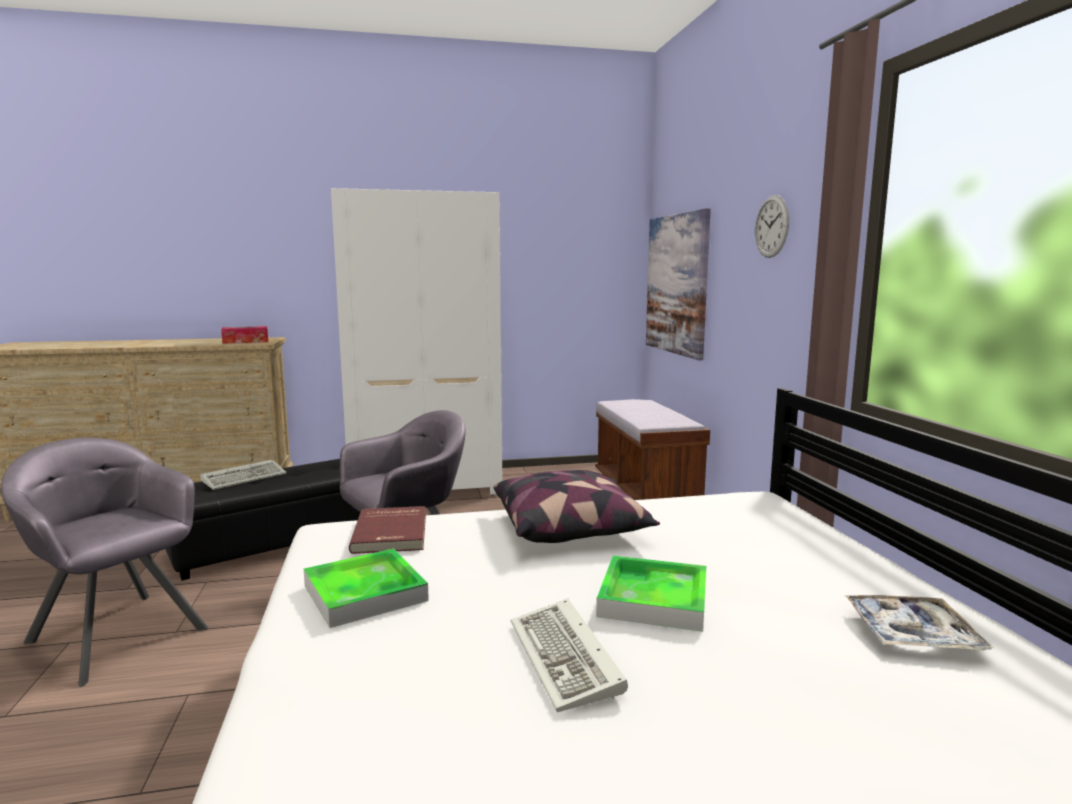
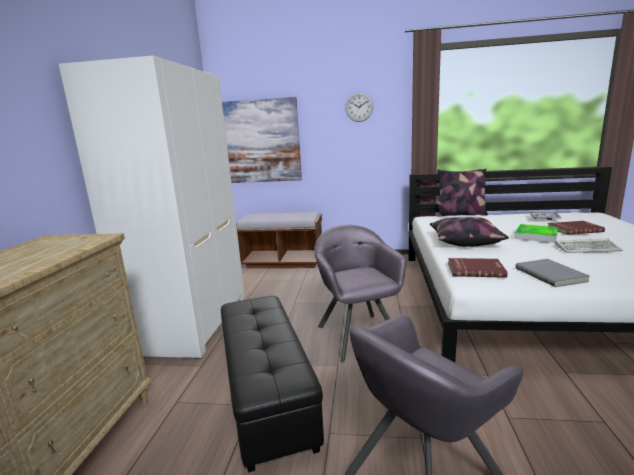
camera: 70 degrees left, 5 degrees up
keyboard [200,459,286,490] -> none
tissue box [221,326,268,344] -> none
tray [304,549,429,628] -> grey book [515,259,590,287]
none -> pillow [437,169,488,217]
none -> red book [548,221,605,235]

